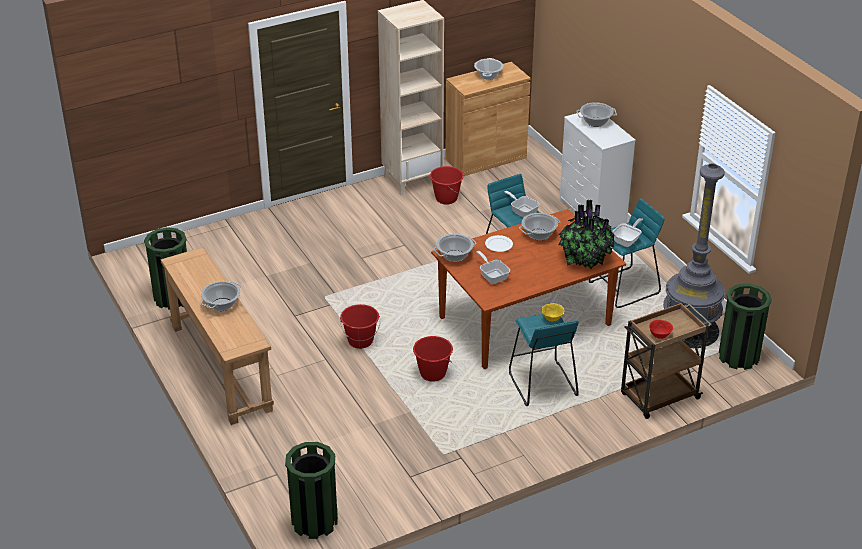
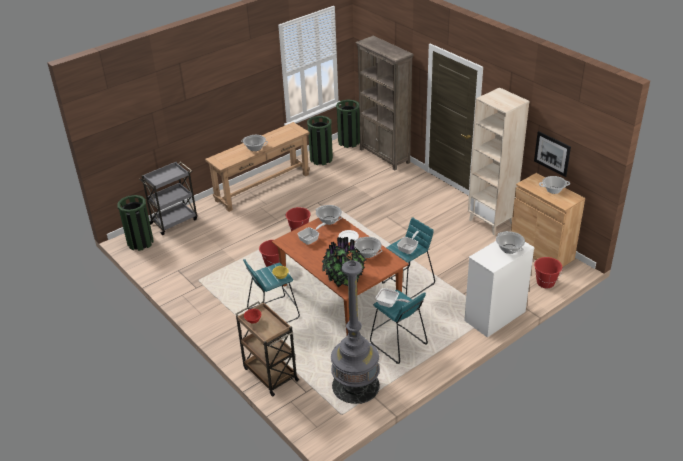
camera: 80 degrees right, 0 degrees up
red bucket [430,166,464,205] -> red bucket moved to [534,257,562,288]
green trash can [719,284,772,370] -> green trash can moved to [336,99,360,148]
none -> grey cart [139,161,197,235]
none -> brown bookcase [356,36,414,170]
none -> picture [534,131,571,177]

